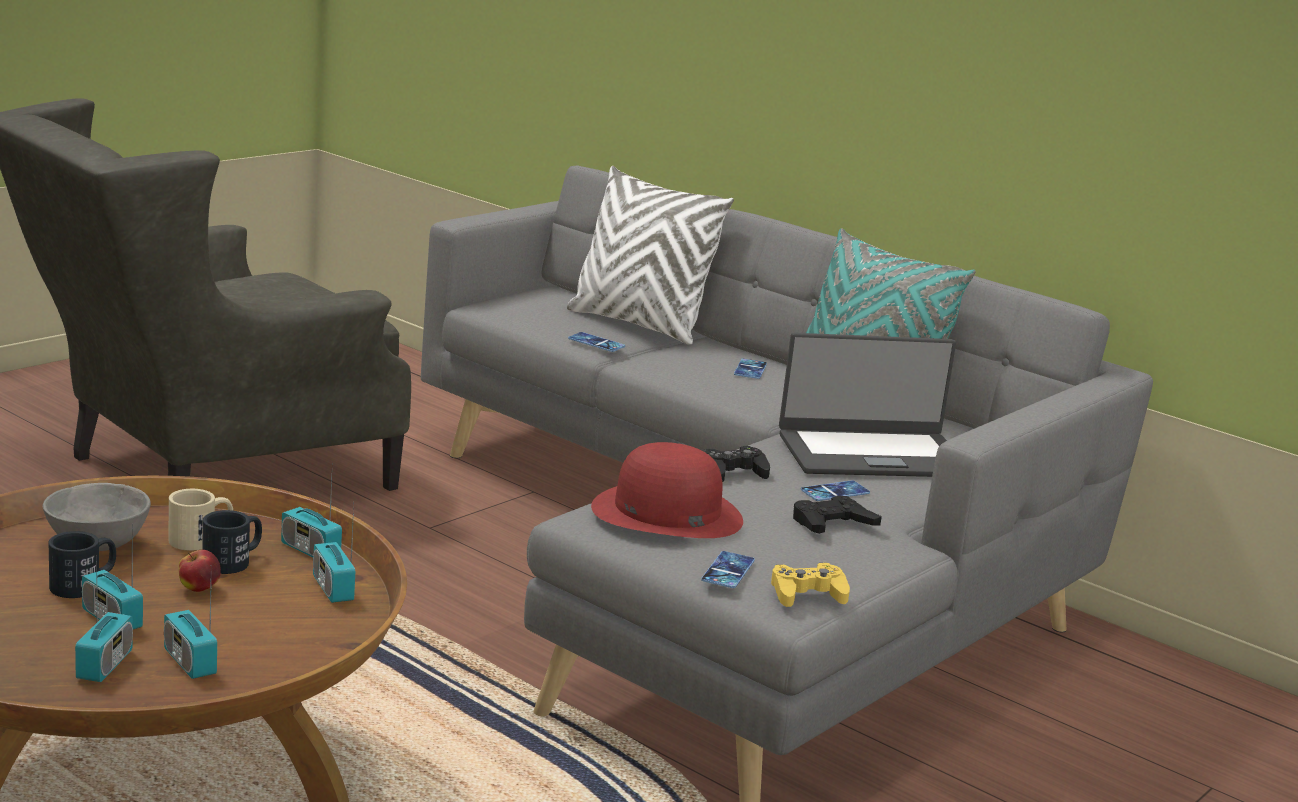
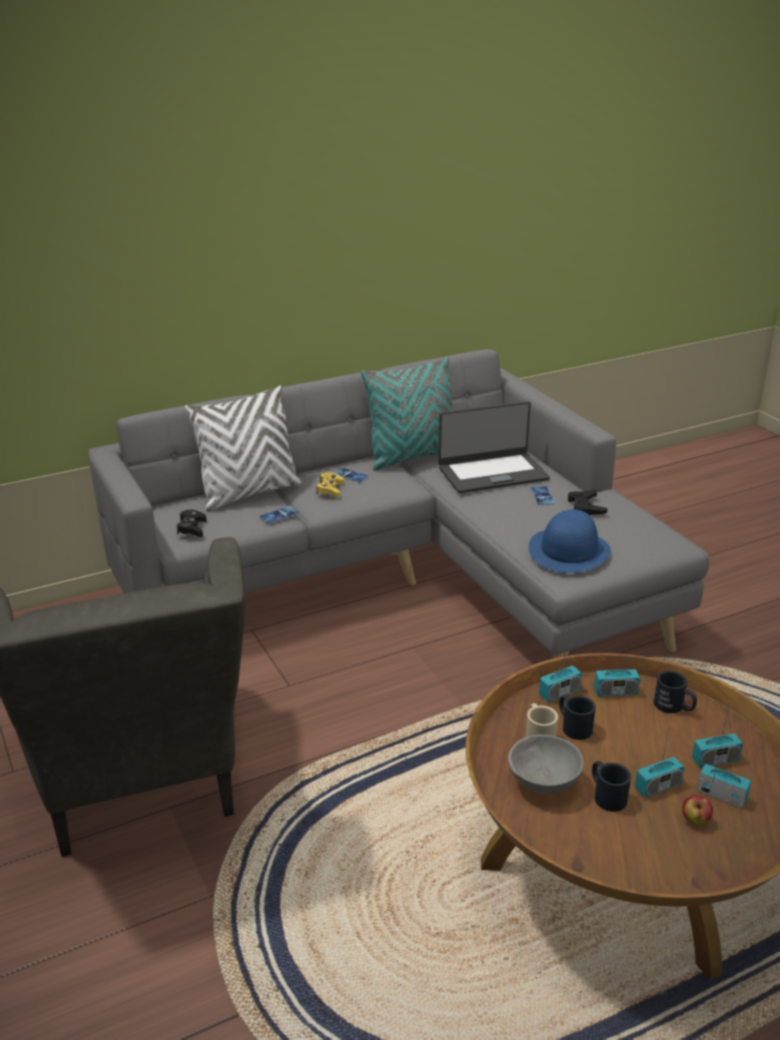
camera: 65 degrees left, 10 degrees up
apple [179,550,221,592] -> apple moved to [682,795,713,825]
red hat [591,442,743,538] -> blue hat [529,509,611,573]
phone [701,551,755,588] -> none
black game controller [704,446,770,483] -> black game controller moved to [177,509,207,537]
yellow game controller [771,563,850,607] -> yellow game controller moved to [316,472,344,498]
laptop [779,333,956,477] -> laptop turned 60 degrees clockwise [438,401,550,493]
none -> black mug [654,671,697,713]

